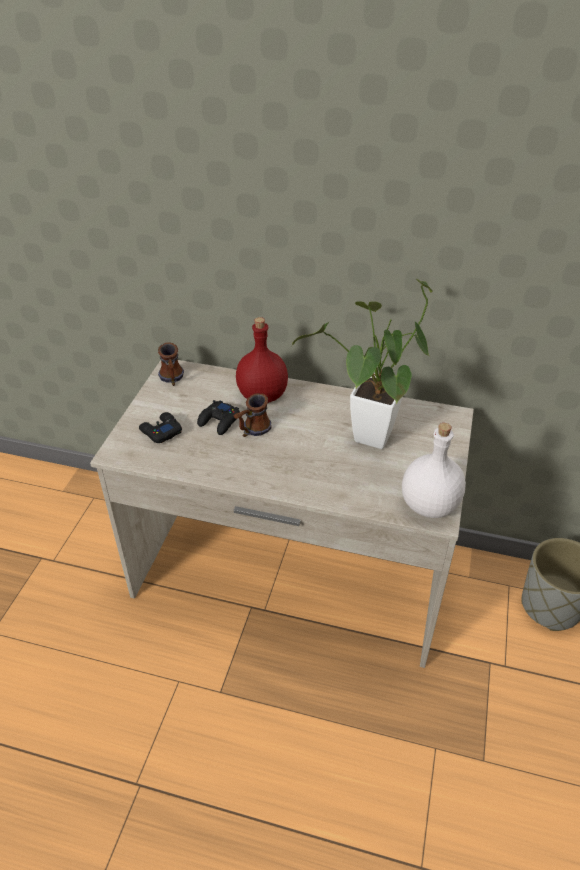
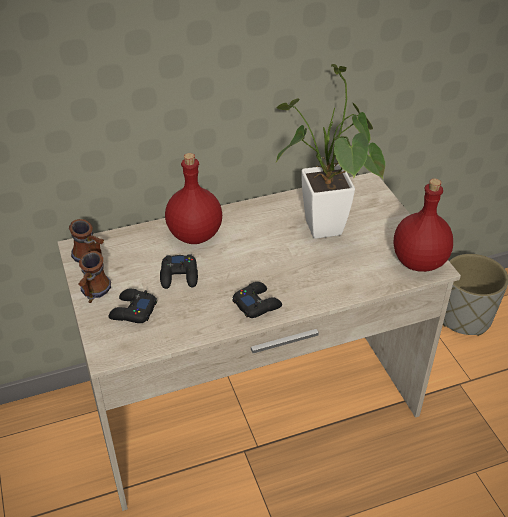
camera: 35 degrees left, 0 degrees up
mug [233,393,271,437] -> mug moved to [78,251,111,303]
white bottle [402,423,466,518] -> red bottle [394,179,453,272]
none -> black game controller [232,282,282,318]

